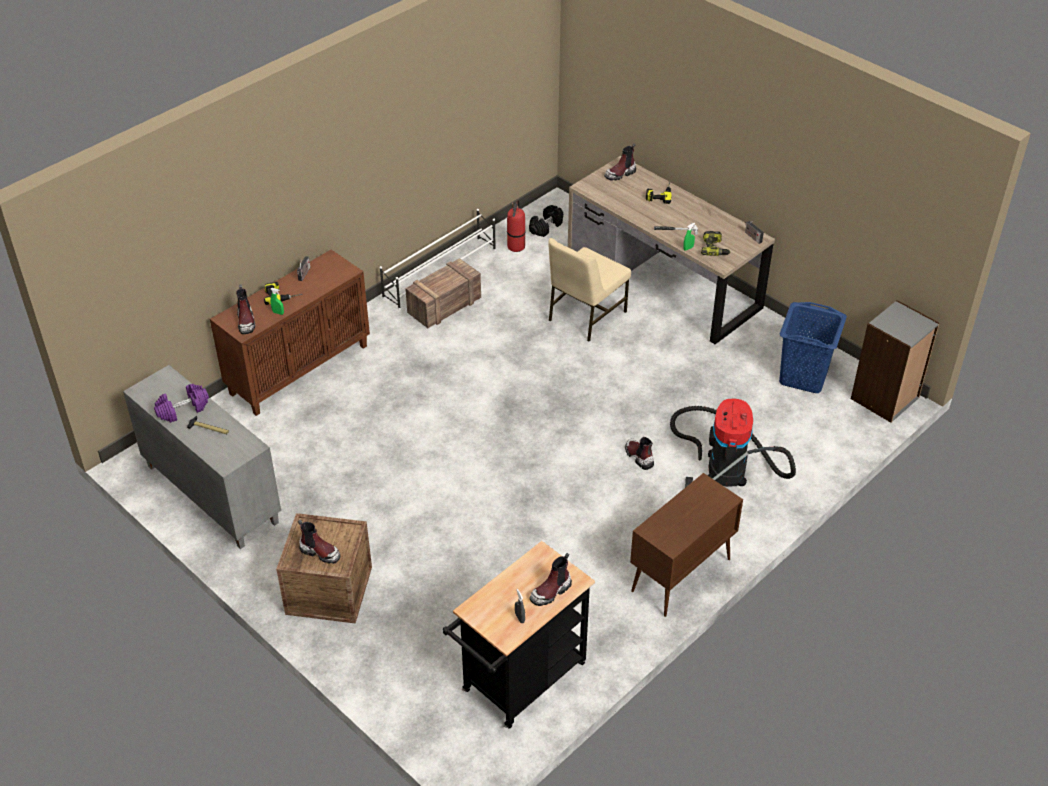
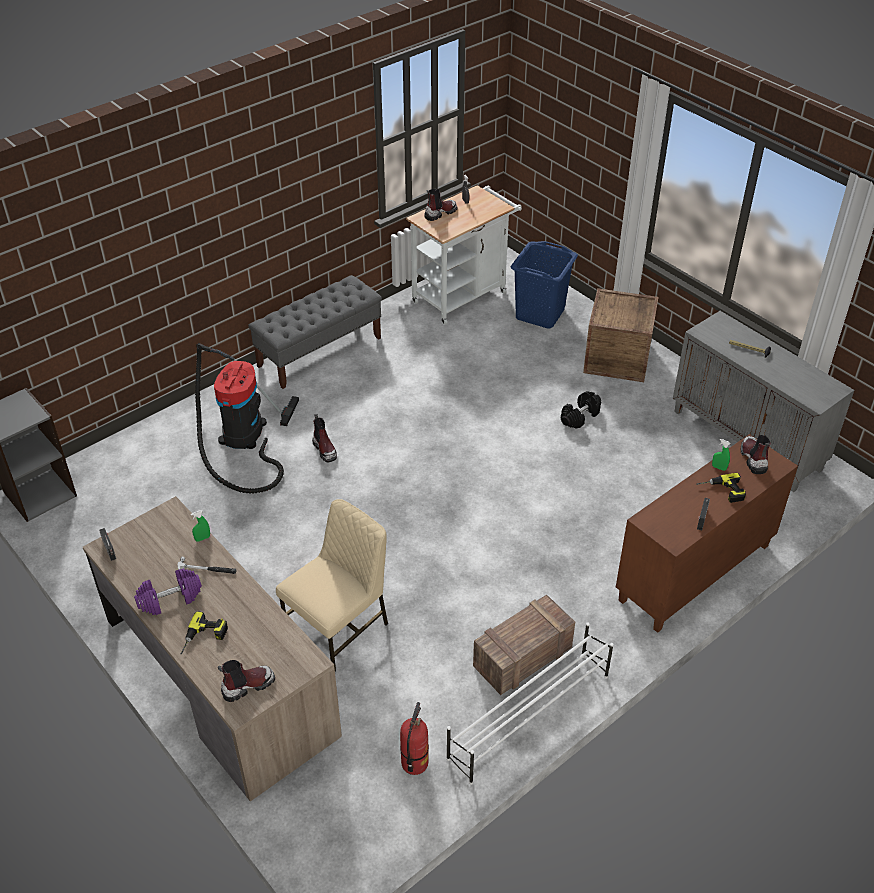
camera: 175 degrees left, 0 degrees up
purple dumbbell [154,384,209,423] -> purple dumbbell moved to [134,568,202,615]
boot [298,520,341,564] -> none
black cart [443,541,595,729] -> white cart [406,185,522,325]
black dumbbell [529,205,563,237] -> black dumbbell moved to [561,391,601,429]
brown cabinet [630,473,743,617] -> grey bench [248,275,382,389]
power drill [701,231,731,256] -> none
blue laundry basket [779,302,847,393] -> blue laundry basket moved to [511,241,578,328]

